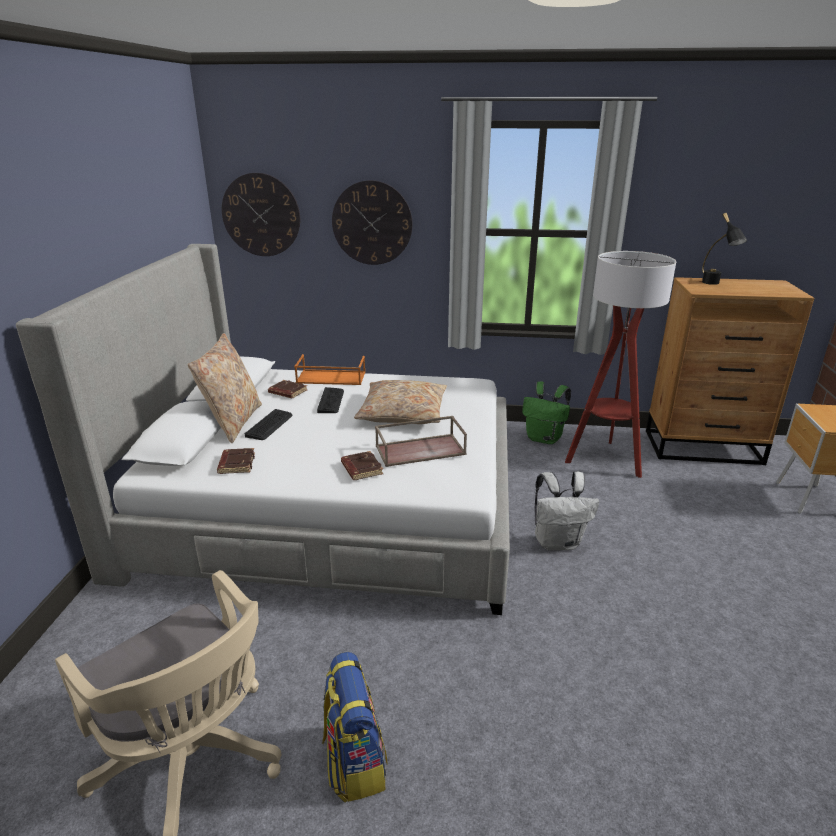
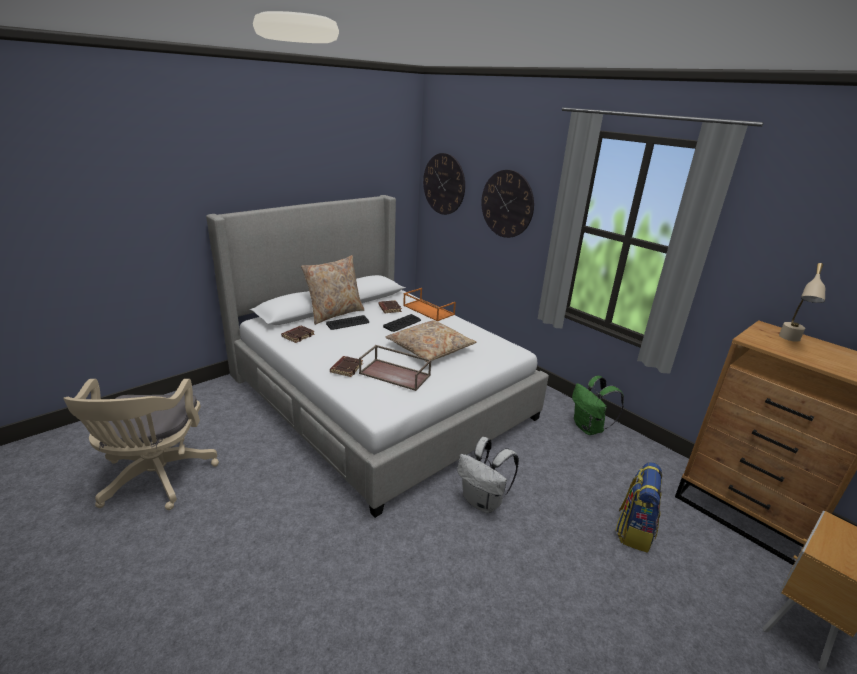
camera: 40 degrees right, 0 degrees up
backpack [322,652,388,803] -> backpack moved to [616,462,662,553]
floor lamp [565,251,676,478] -> none
black table lamp [702,213,747,285] -> beige table lamp [779,263,825,342]

